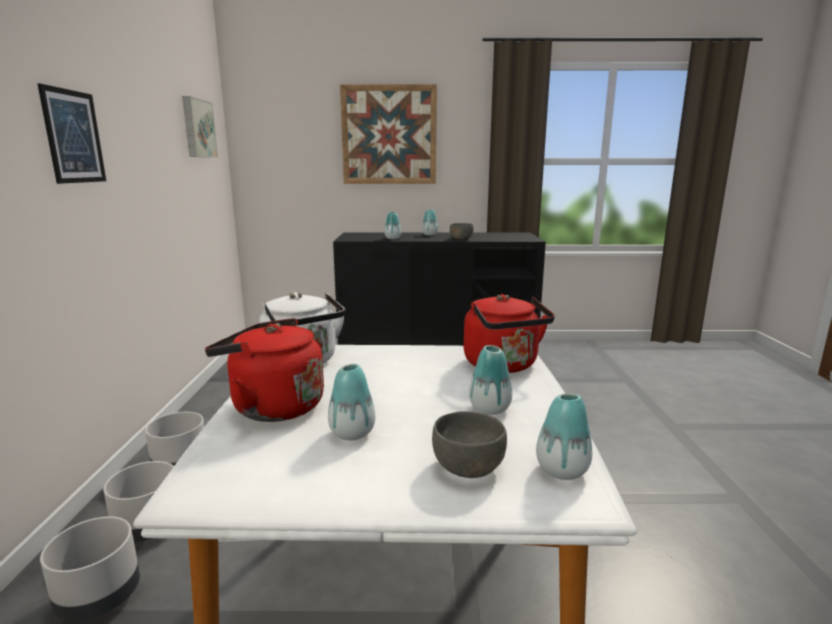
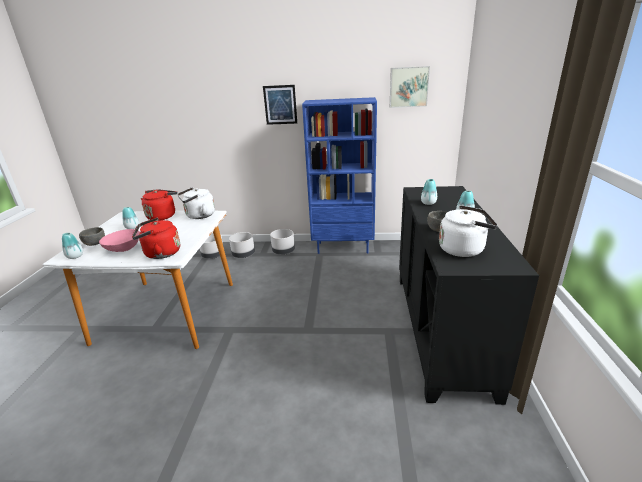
camera: 95 degrees right, 10 degrees up
picture [340,84,437,184] -> none
vase [469,345,512,415] -> pink bowl [99,229,140,252]
none -> blue bookcase [302,97,377,254]
none -> white kettle [439,205,498,257]

